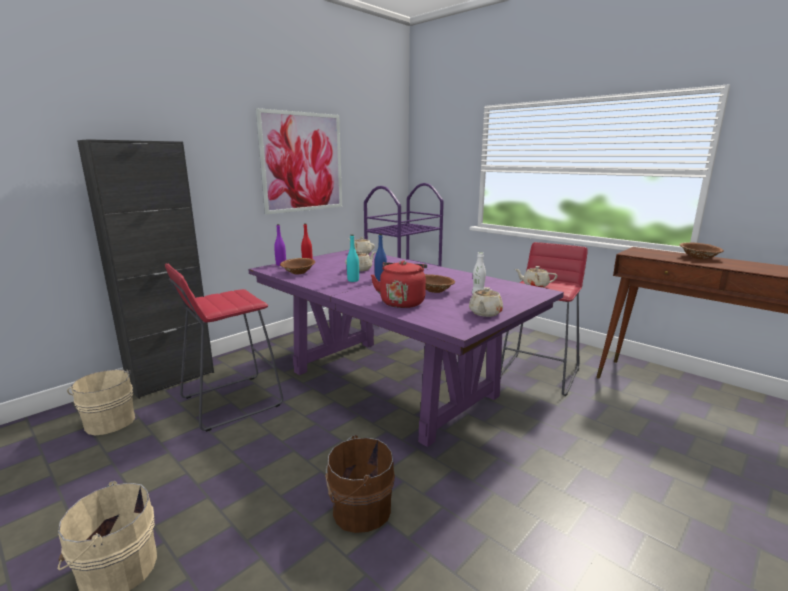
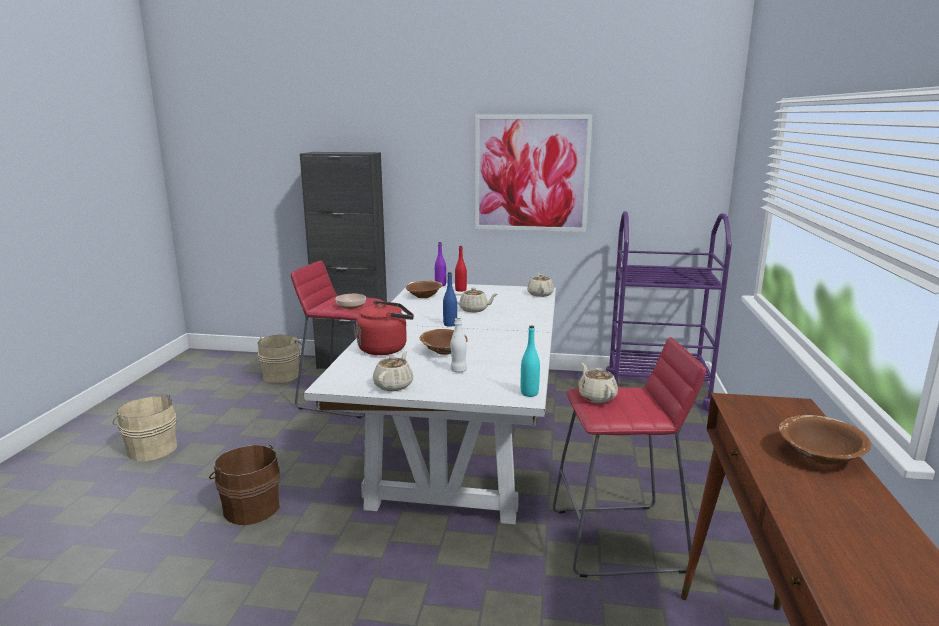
camera: 55 degrees right, 0 degrees up
purple dining table [248,250,564,447] -> white dining table [304,282,556,524]
turquoise bottle [347,234,359,282] -> turquoise bottle moved to [521,326,540,397]
beige teapot [469,287,503,317] -> beige teapot turned 120 degrees clockwise [373,351,413,391]
none -> bowl [335,294,366,309]

